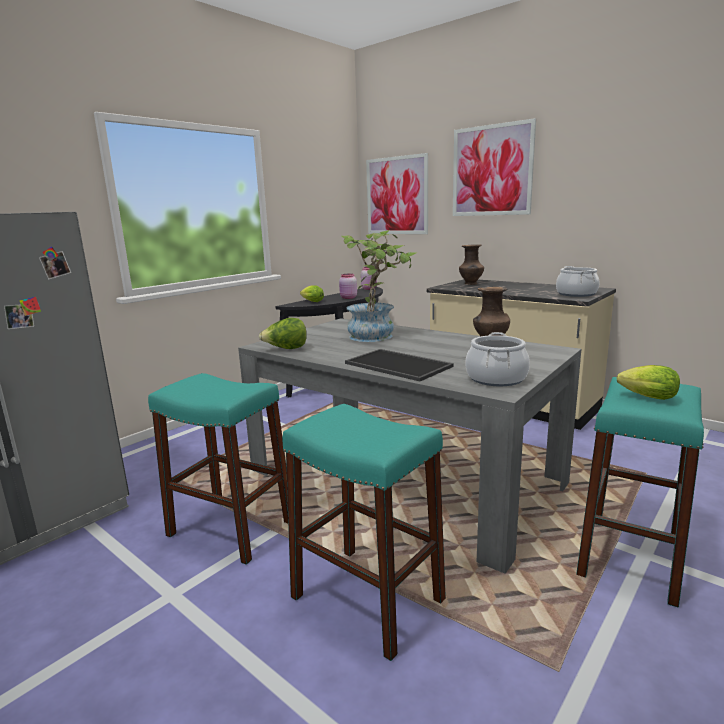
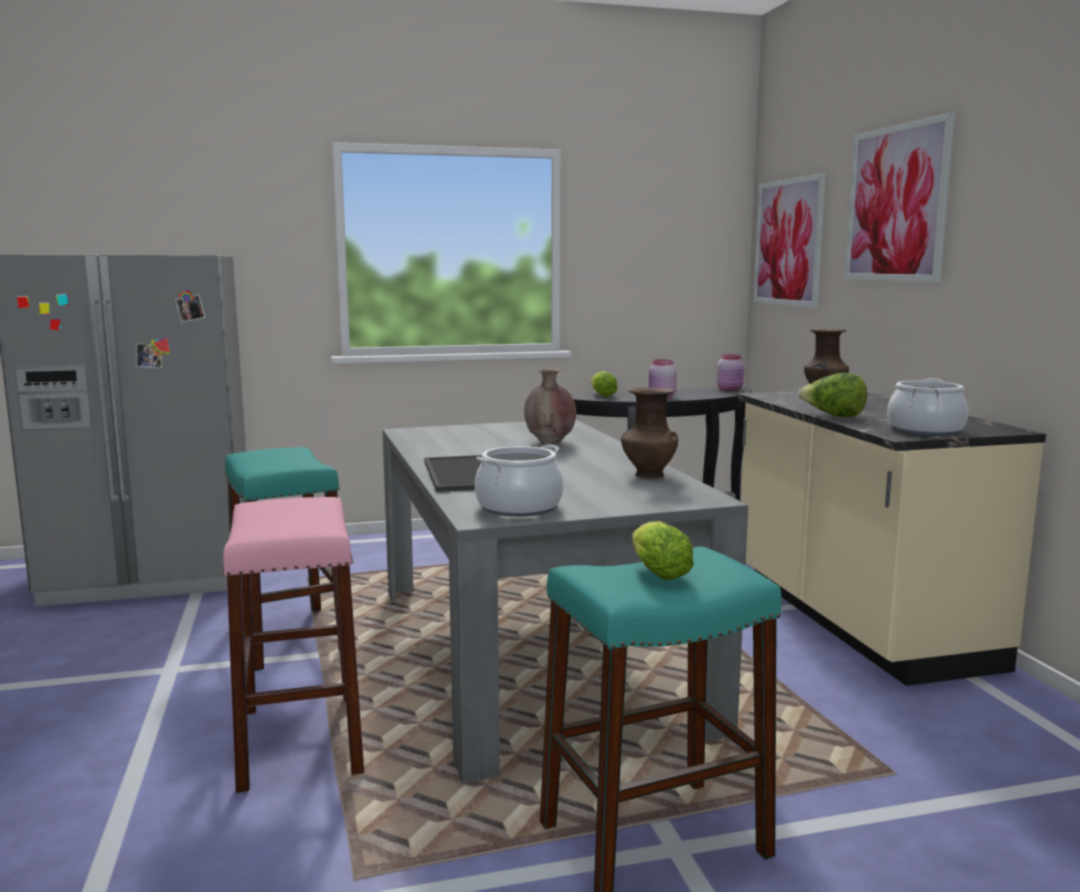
camera: 35 degrees right, 5 degrees down
lettuce [259,318,307,349] -> lettuce moved to [798,373,867,417]
turquoise stool [282,404,446,661] -> pink stool [222,497,365,793]
potted plant [341,230,418,342] -> brown vase [524,368,576,444]

